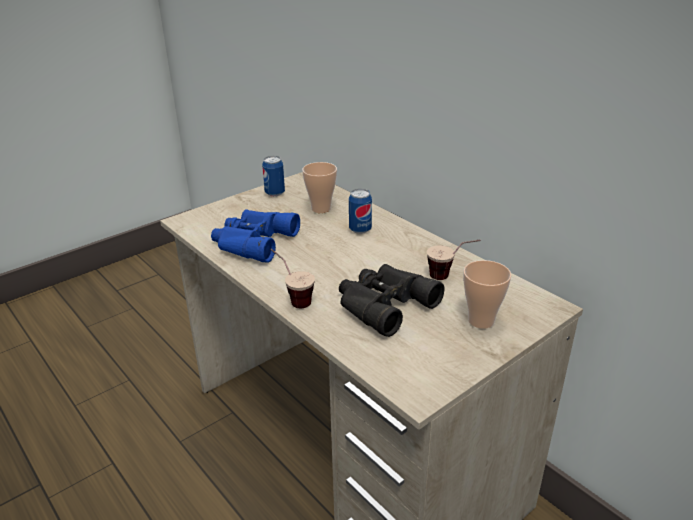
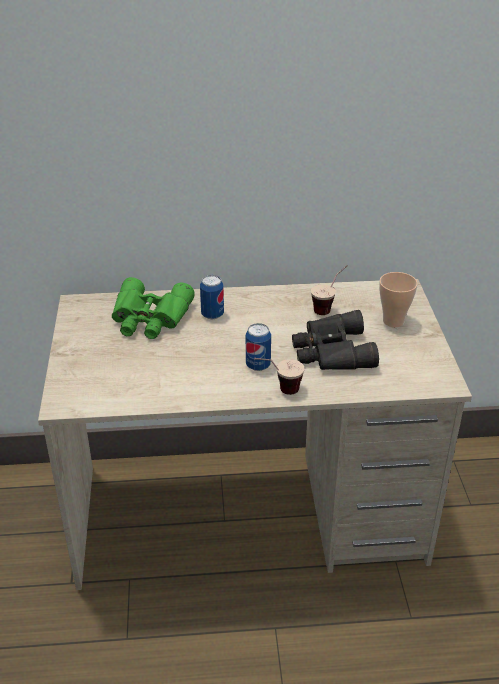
camera: 55 degrees left, 5 degrees up
blue binoculars [211,209,300,263] -> none
can [262,156,285,196] -> can moved to [246,323,271,371]
cup [302,162,337,213] -> green binoculars [112,277,194,339]

